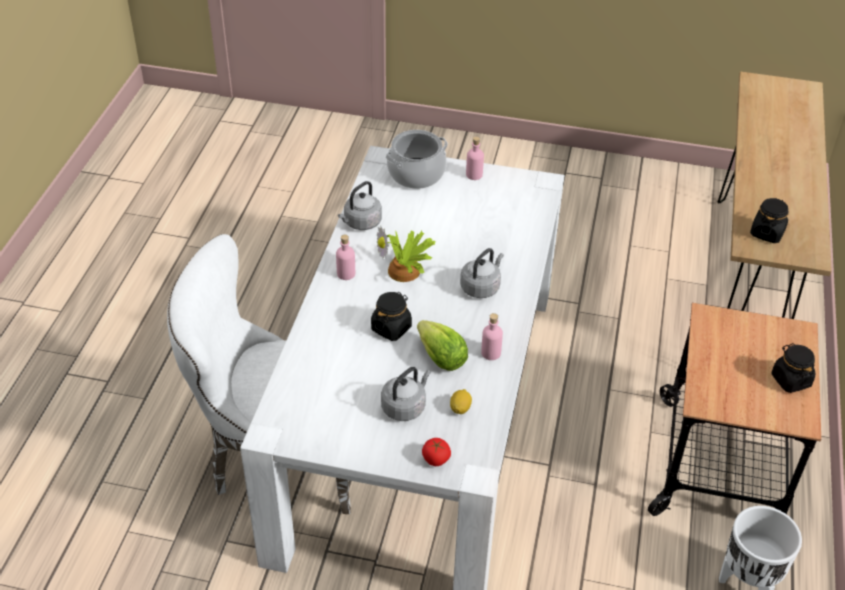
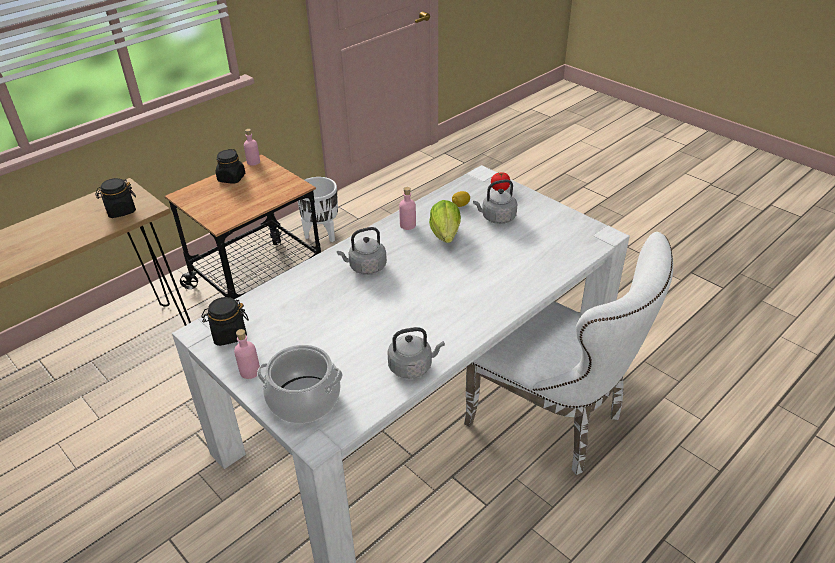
camera: 145 degrees left, 5 degrees down
pink bottle [336,235,355,280] -> pink bottle moved to [244,129,260,165]
black jar [371,292,412,341] -> black jar moved to [201,297,249,346]
potted plant [377,225,436,282] -> none

